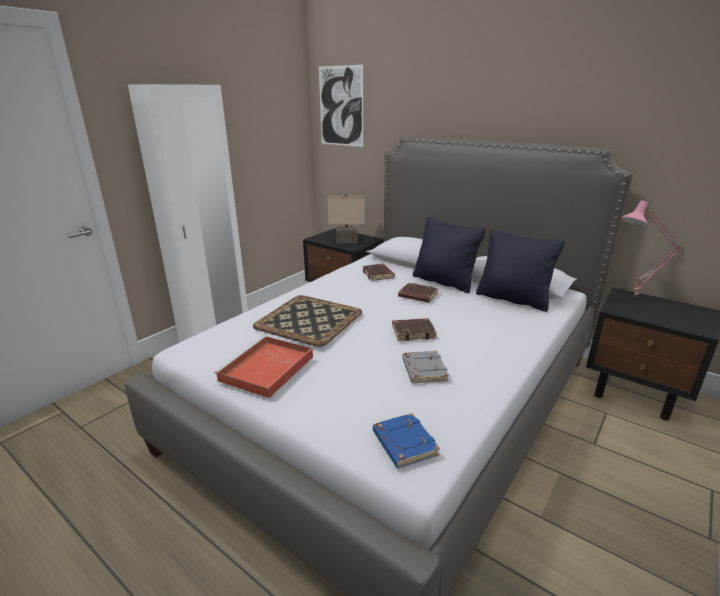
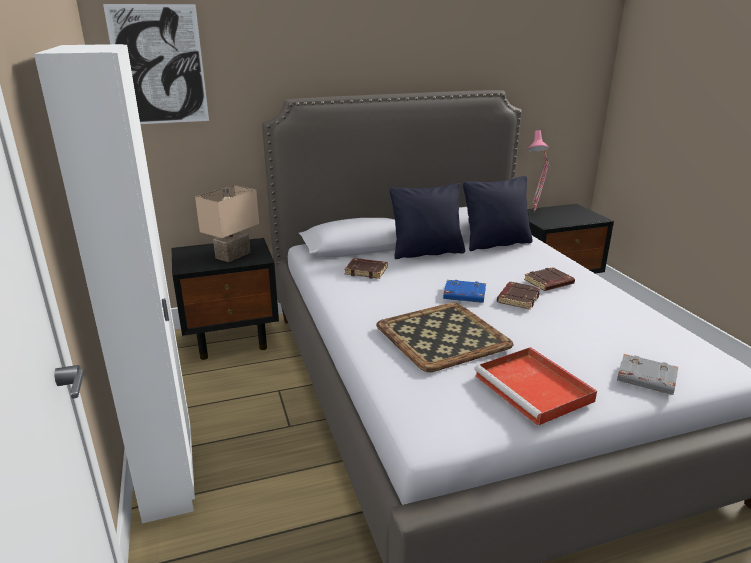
camera: 55 degrees left, 0 degrees up
blue book [373,413,440,468] -> blue book moved to [443,280,486,303]
brown book [398,283,438,303] -> brown book moved to [524,267,575,291]
grey book [402,351,449,384] -> grey book moved to [617,354,678,395]

